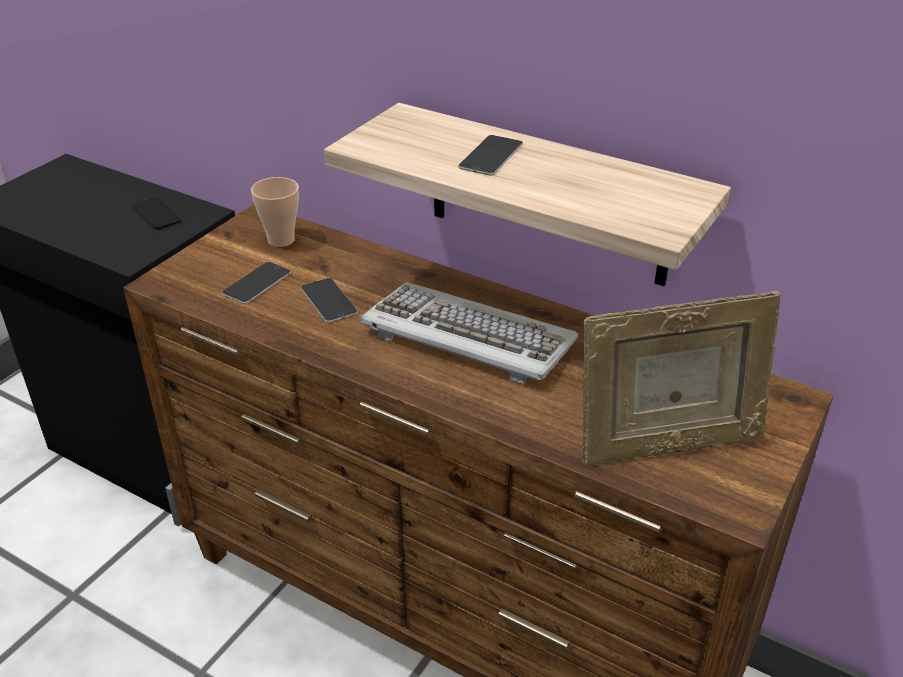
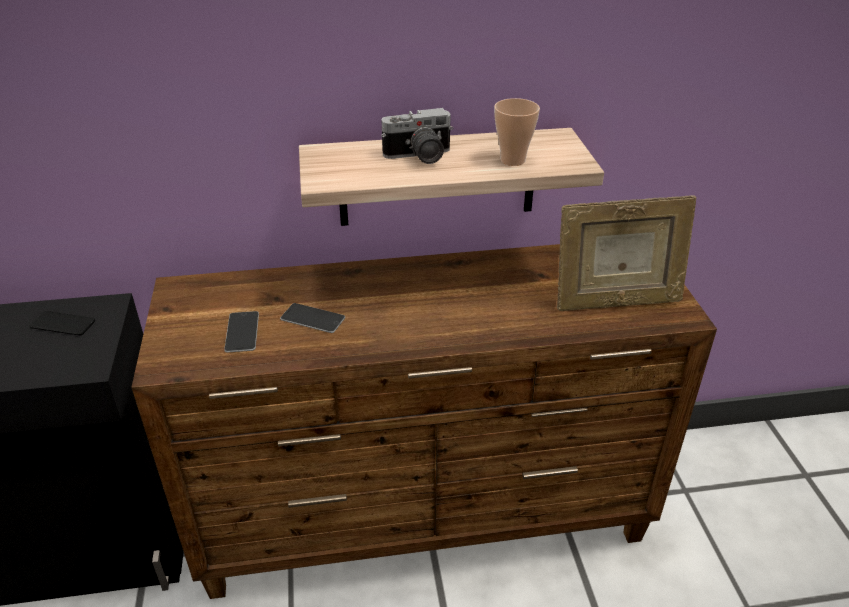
camera: 40 degrees left, 0 degrees up
cup [251,177,299,247] -> cup moved to [494,98,540,166]
keyboard [360,282,578,384] -> none
phone [458,135,523,176] -> camera [381,108,453,164]
picture frame [582,291,781,466] -> picture frame turned 45 degrees clockwise [557,195,696,311]

